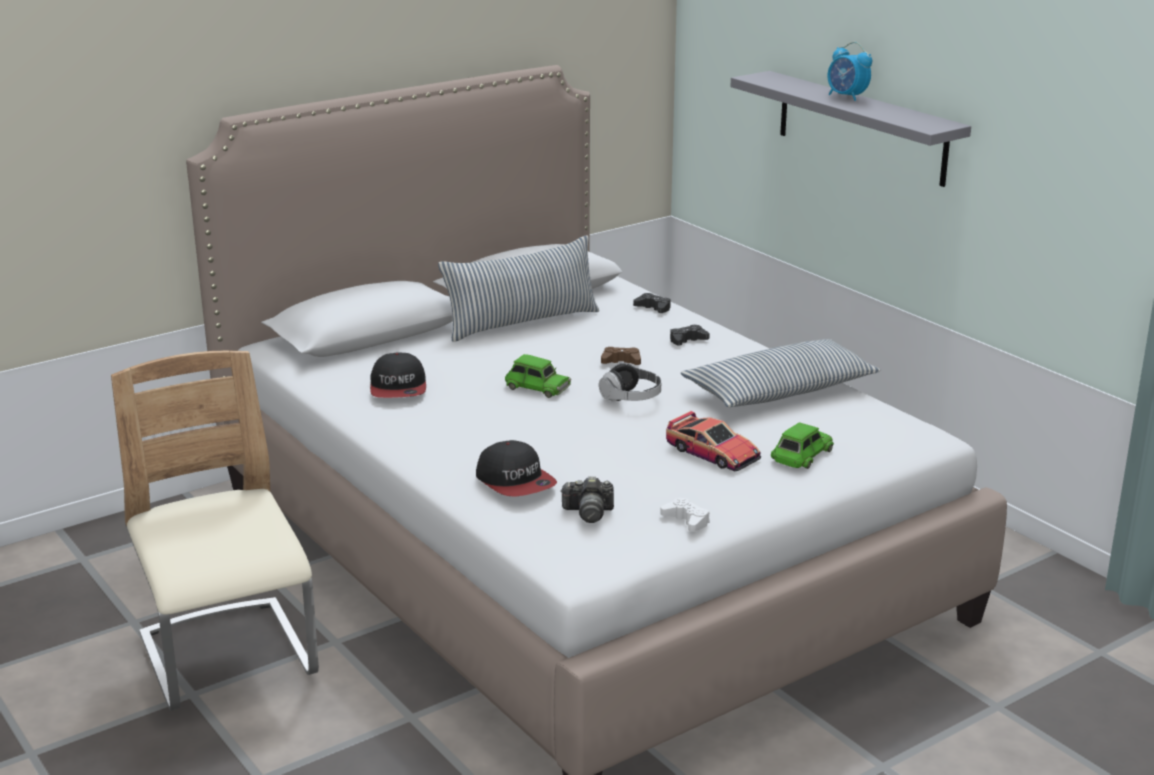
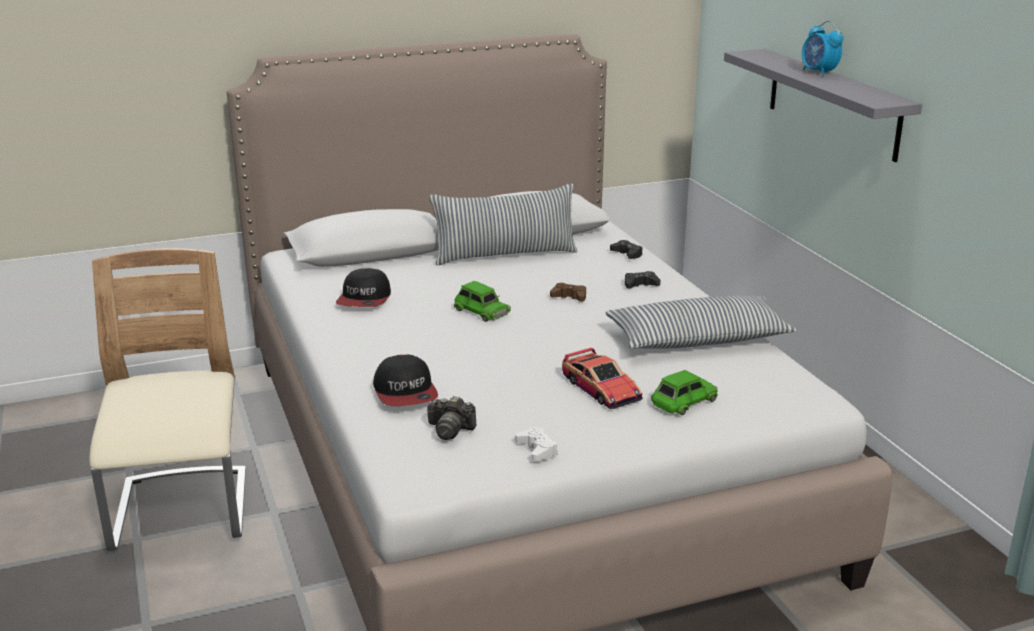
camera: 15 degrees right, 0 degrees up
headphones [599,362,661,402] -> none

